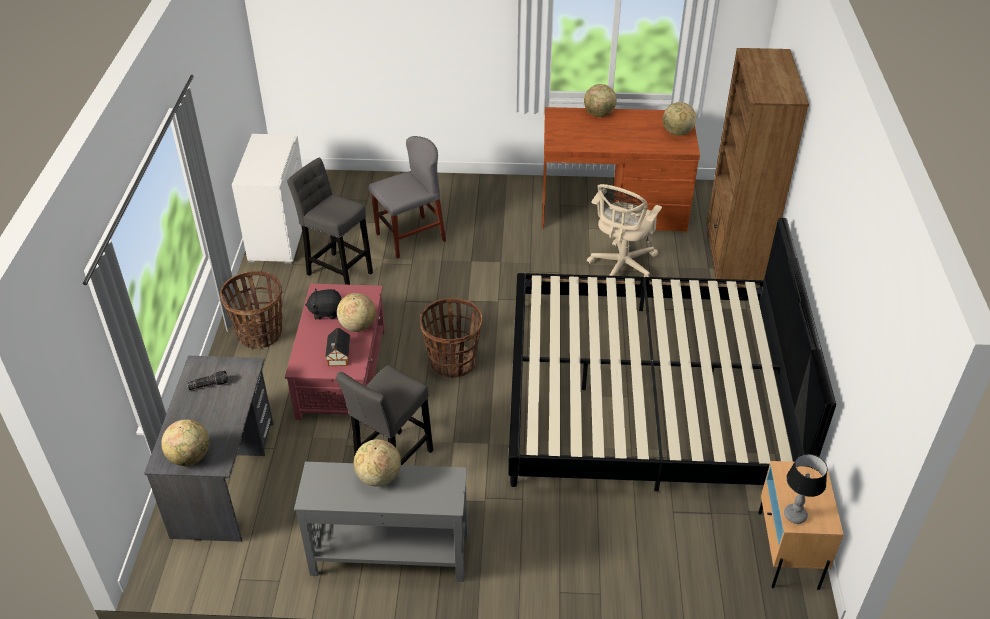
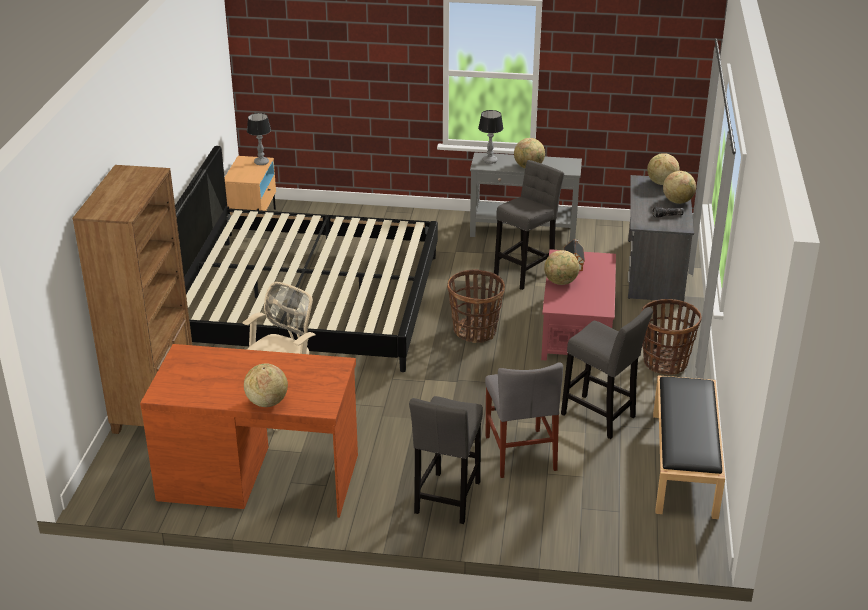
camera: 175 degrees left, 10 degrees down
white dresser [232,134,302,264] -> black bench [653,375,725,519]
black plush toy [305,288,341,320] -> none
grey chair [369,136,446,259] -> grey chair turned 75 degrees counterclockwise [485,362,563,478]
globe [663,102,696,136] -> globe moved to [663,171,696,204]
none -> grey stool [409,396,483,524]
none -> table lamp [478,110,503,164]

